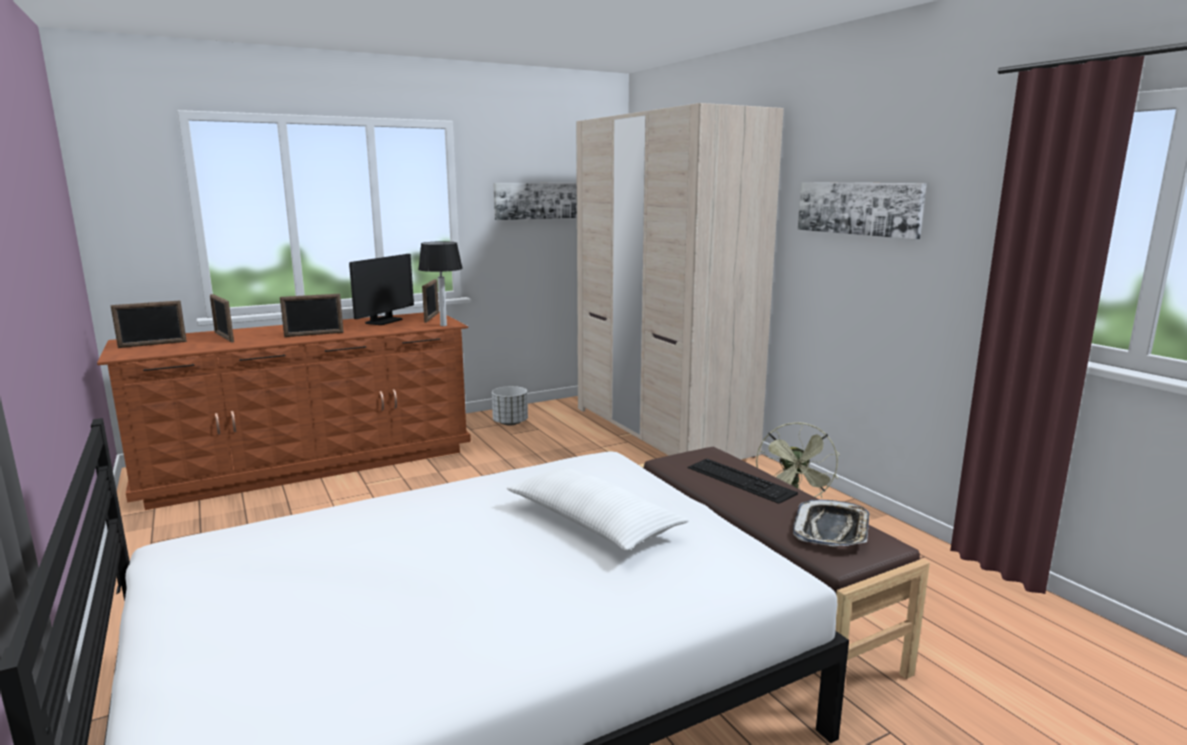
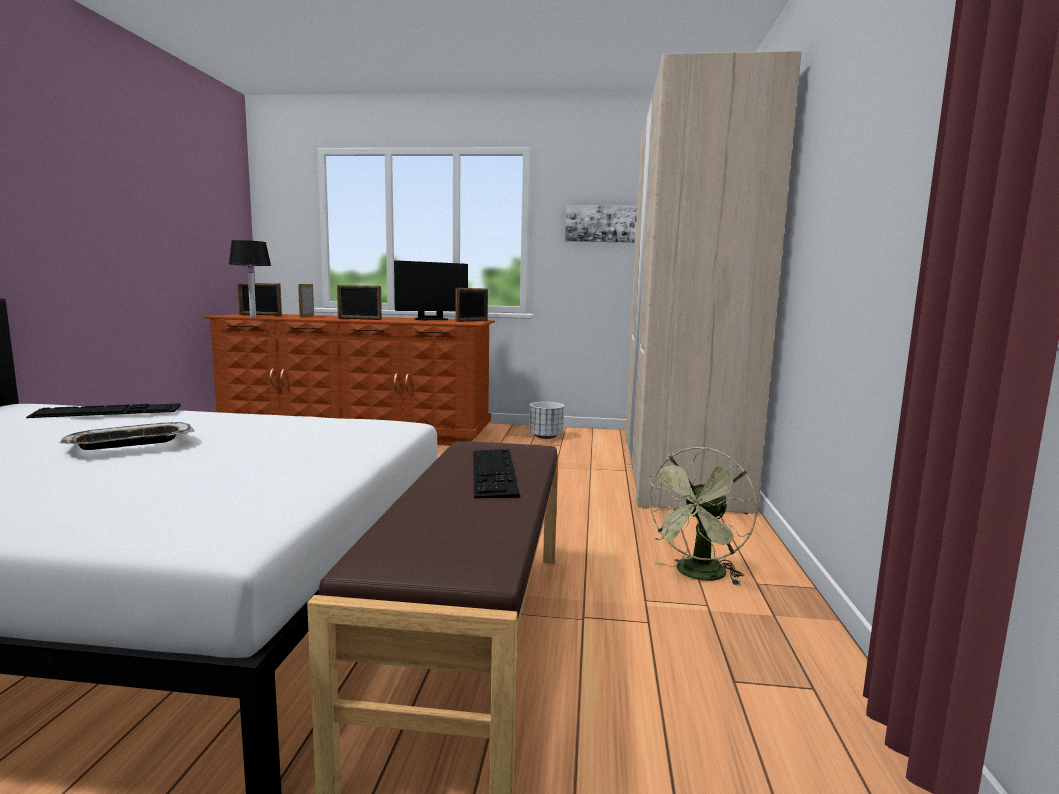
camera: 35 degrees right, 5 degrees down
table lamp [418,241,463,326] -> table lamp moved to [229,240,271,317]
white pillow [507,467,689,551] -> none
tray [793,500,870,547] -> tray moved to [60,422,194,450]
picture [798,182,927,239] -> none
none -> keyboard [26,403,181,418]

